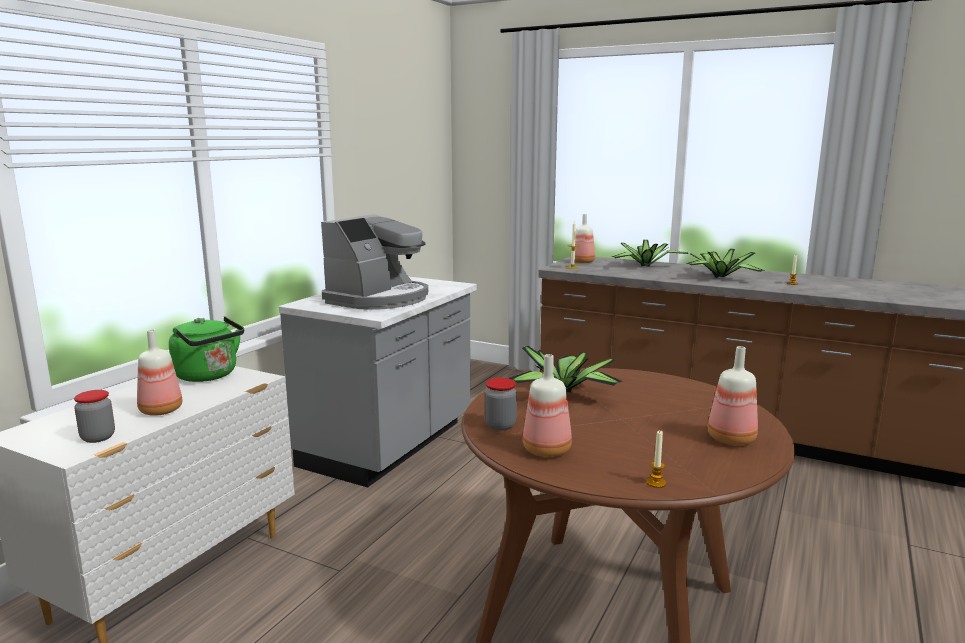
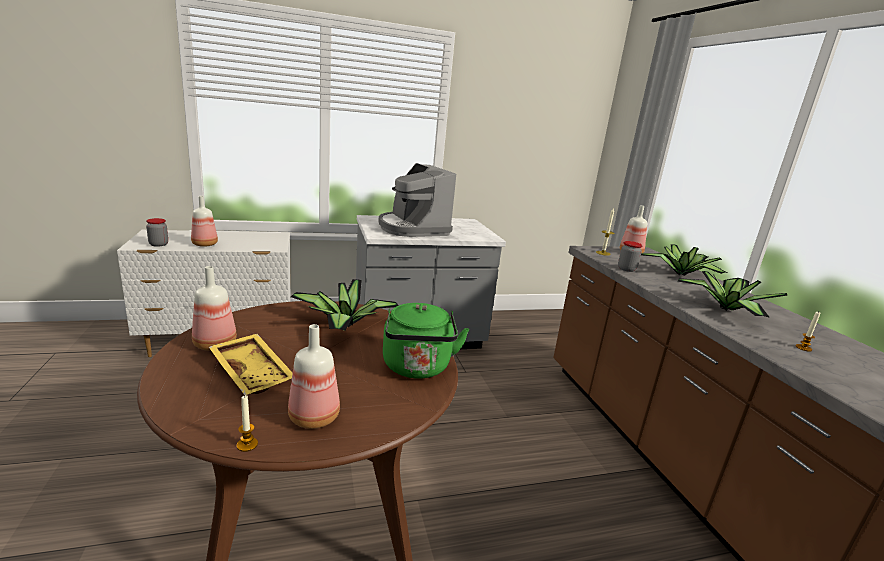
camera: 45 degrees right, 5 degrees up
green kettle [169,316,244,382] -> green kettle moved to [383,303,469,378]
coffee machine [321,214,428,310] -> coffee machine turned 75 degrees clockwise [378,163,456,237]
jar [484,378,517,430] -> jar moved to [618,241,643,272]
candle [646,430,666,488] -> candle moved to [237,395,258,452]
none -> yellow tray [209,334,293,395]

